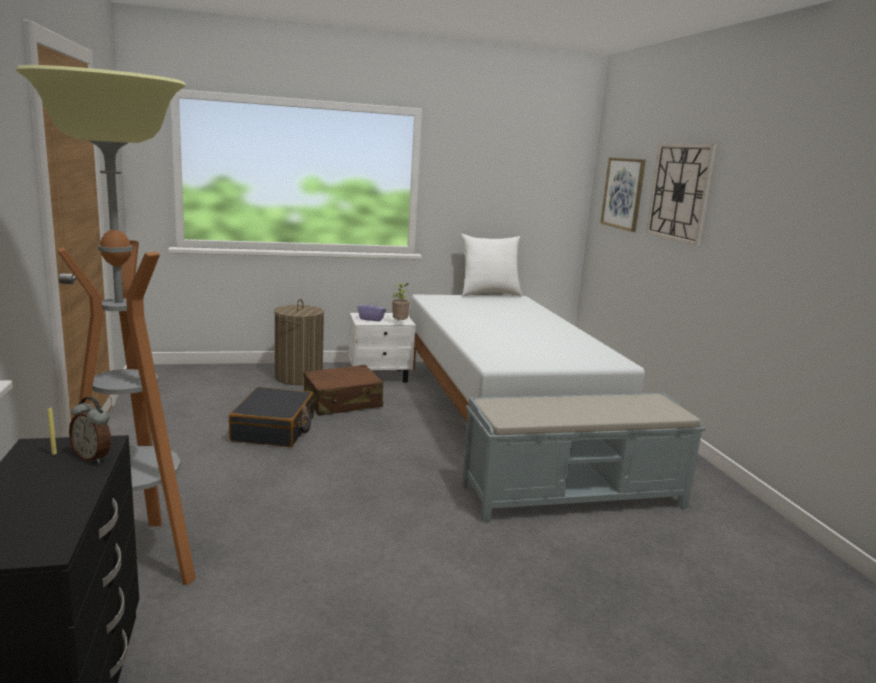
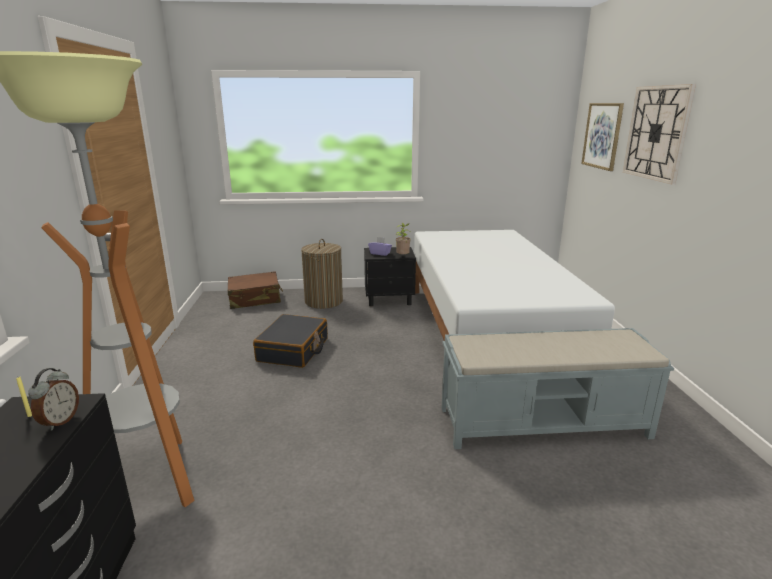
camera: 10 degrees right, 5 degrees up
alarm clock [69,397,111,464] -> alarm clock turned 120 degrees counterclockwise [28,368,79,431]
brown suitcase [304,365,383,416] -> brown suitcase moved to [228,271,283,309]
white nightstand [349,313,416,383] -> black nightstand [364,247,416,307]
white pillow [461,234,523,297] -> none

